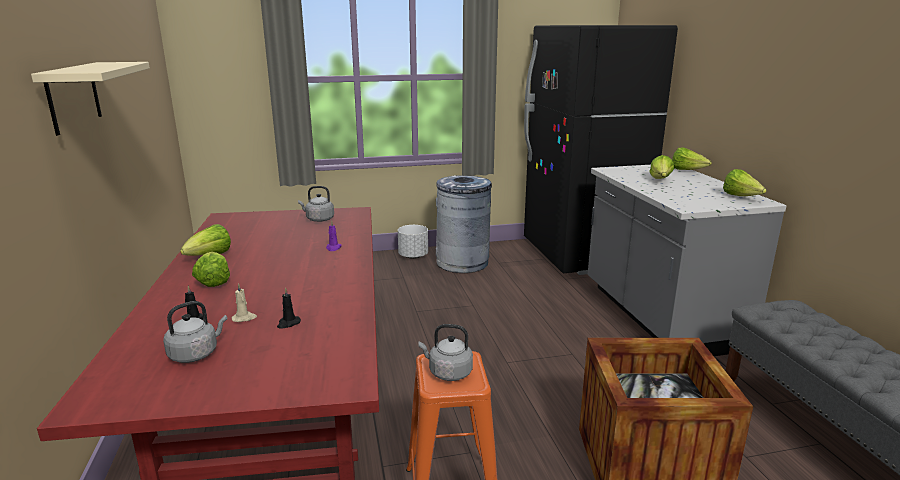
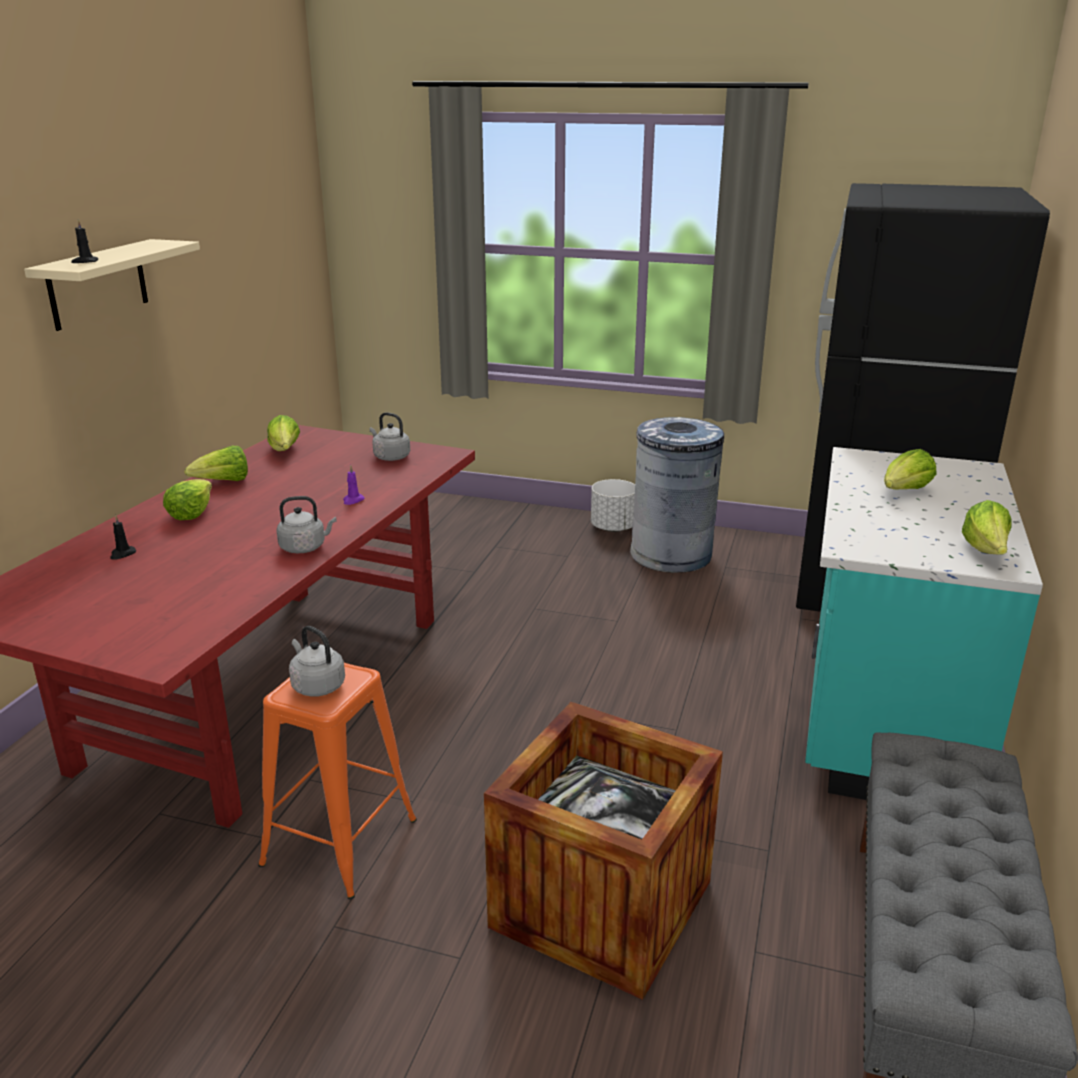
camera: 30 degrees right, 5 degrees up
grey kettle [163,301,227,363] -> grey kettle moved to [276,496,337,553]
beige candle [232,283,257,322] -> none
black candle [277,287,301,329] -> black candle moved to [71,219,98,263]
grey counter [588,165,787,356] -> turquoise counter [805,447,1043,800]
lettuce [672,148,711,170] -> lettuce moved to [267,415,300,451]

